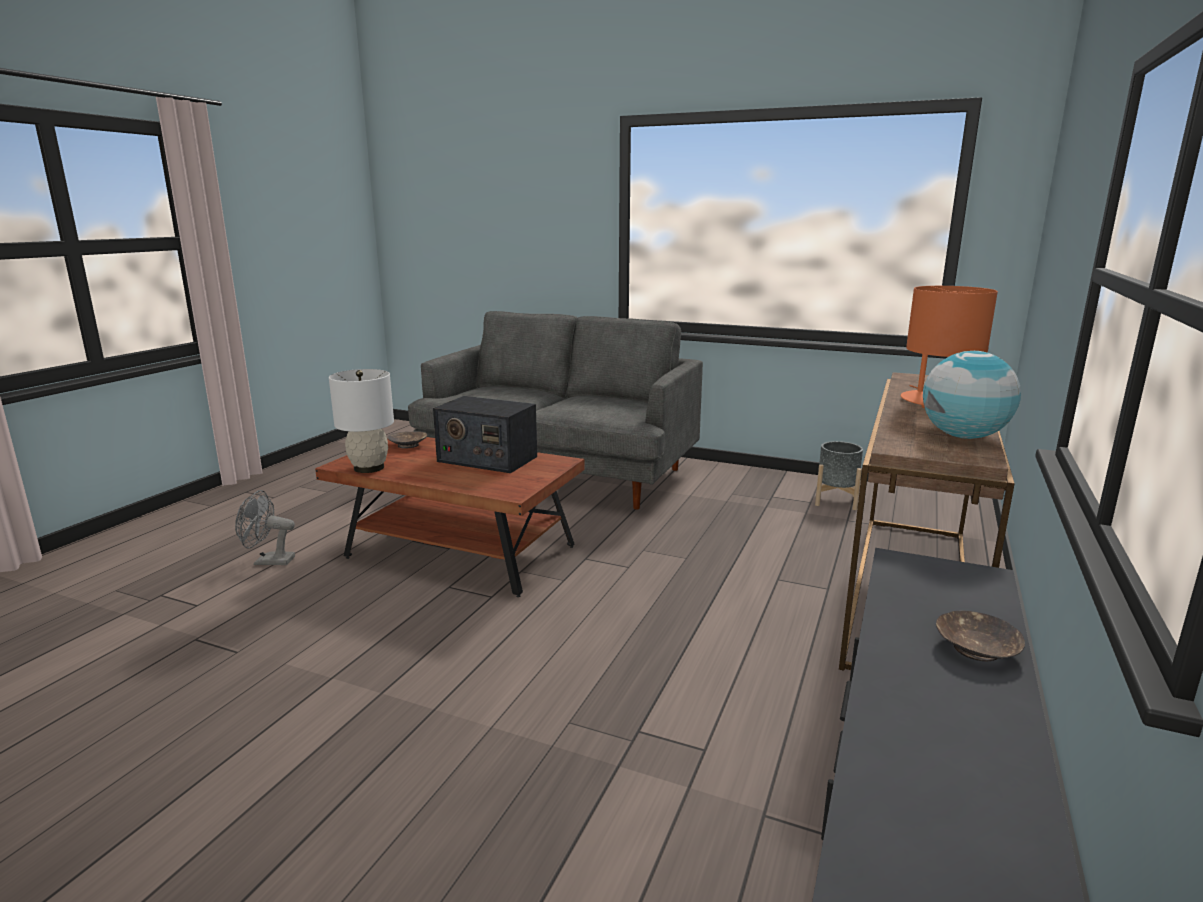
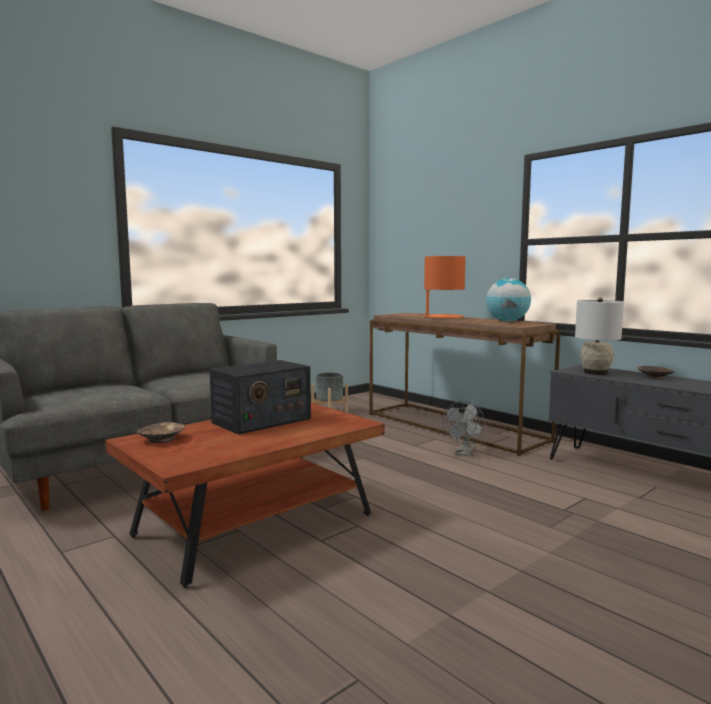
camera: 65 degrees left, 10 degrees down
grey fan [235,490,295,565] -> grey fan moved to [443,401,485,456]
white table lamp [329,369,394,473] -> white table lamp moved to [575,297,624,375]

